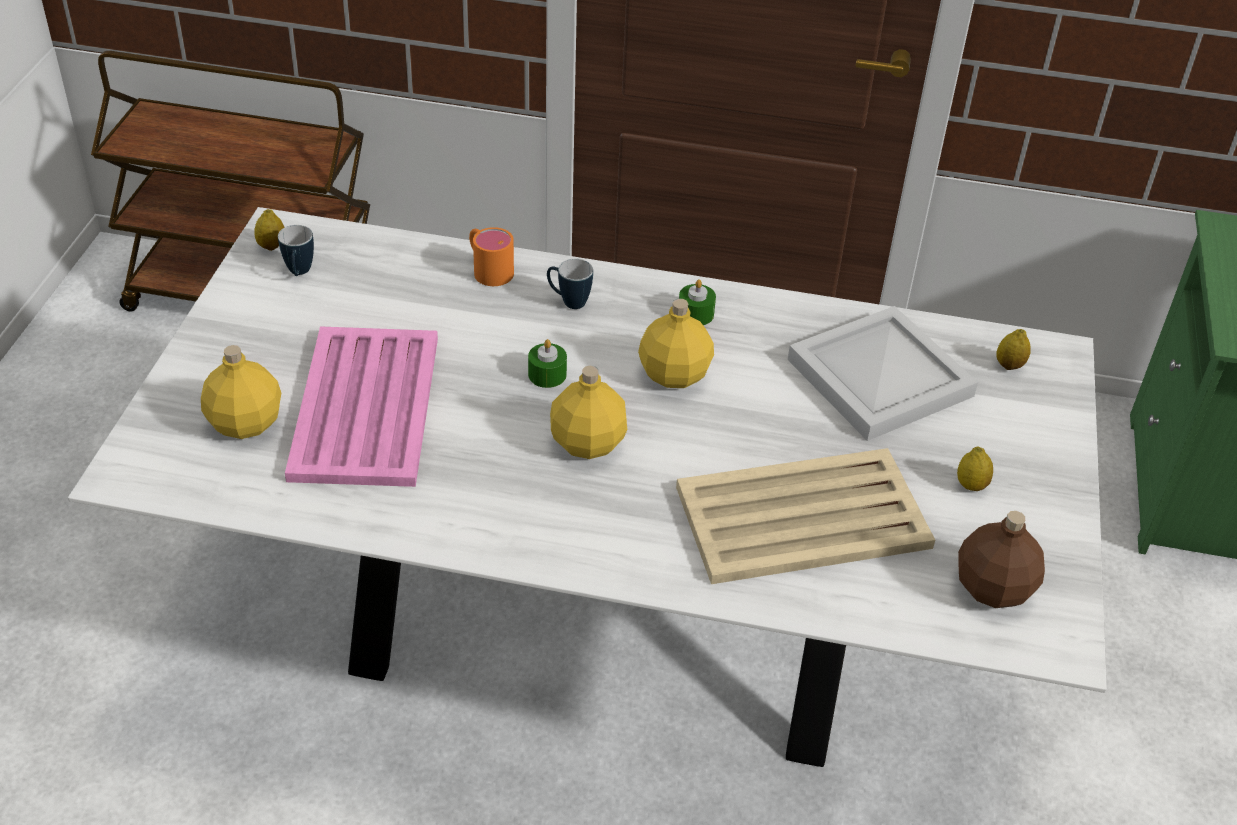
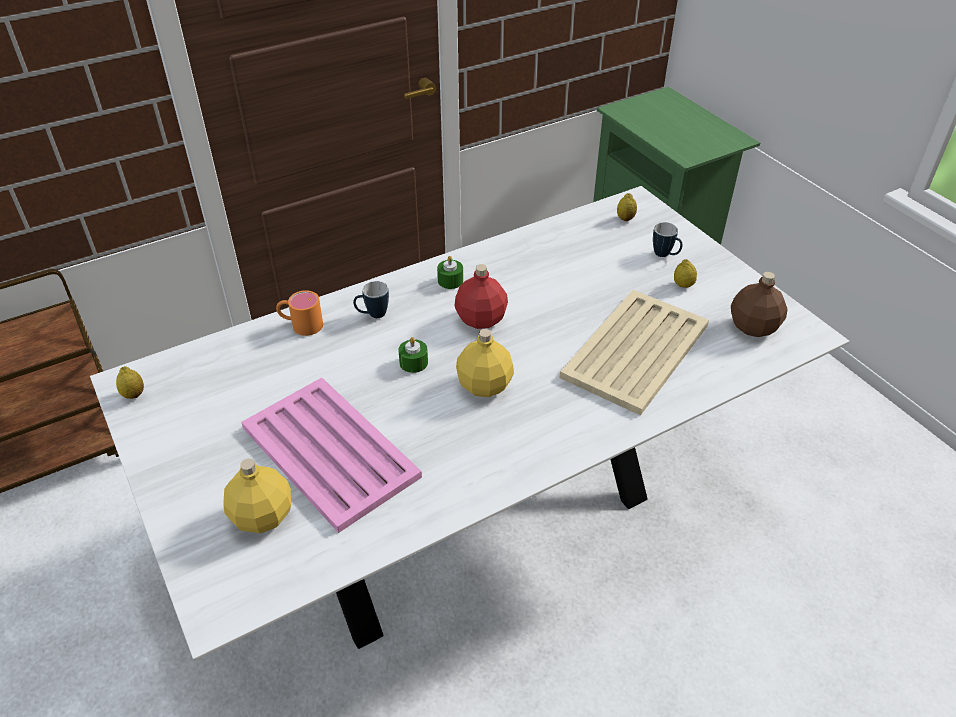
camera: 40 degrees left, 0 degrees up
mug [278,225,314,276] -> mug moved to [653,222,683,257]
yellow bottle [638,299,714,388] -> red bottle [454,264,508,329]
white tray [788,306,978,441] -> none

